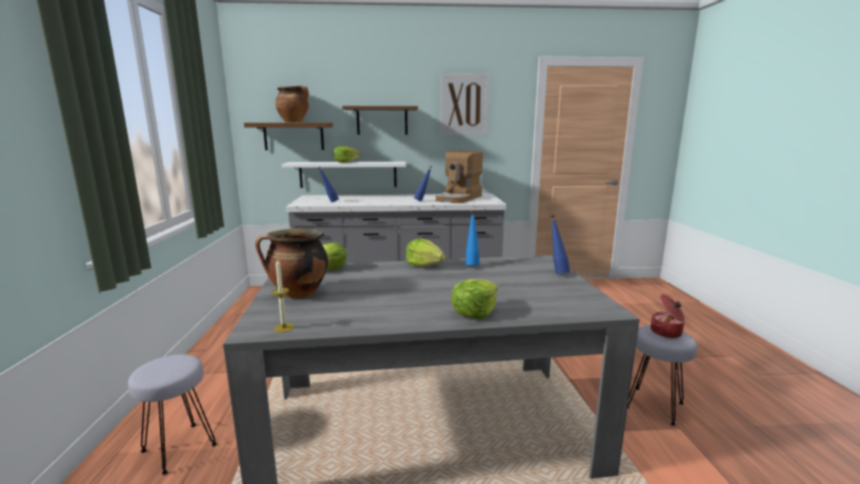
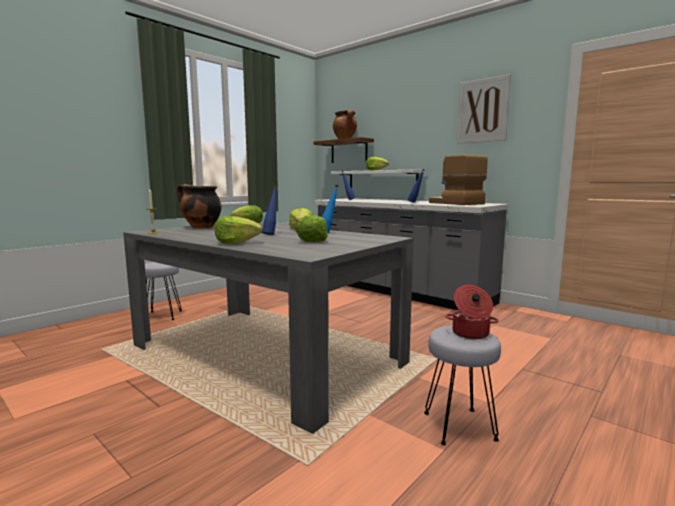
camera: 45 degrees right, 5 degrees down
brown shelf [342,106,418,135] -> none
coffee machine [436,151,483,203] -> coffee machine turned 75 degrees clockwise [429,155,488,205]
blue bottle [551,215,570,274] -> blue bottle moved to [262,185,278,235]
none -> lettuce [296,215,328,242]

